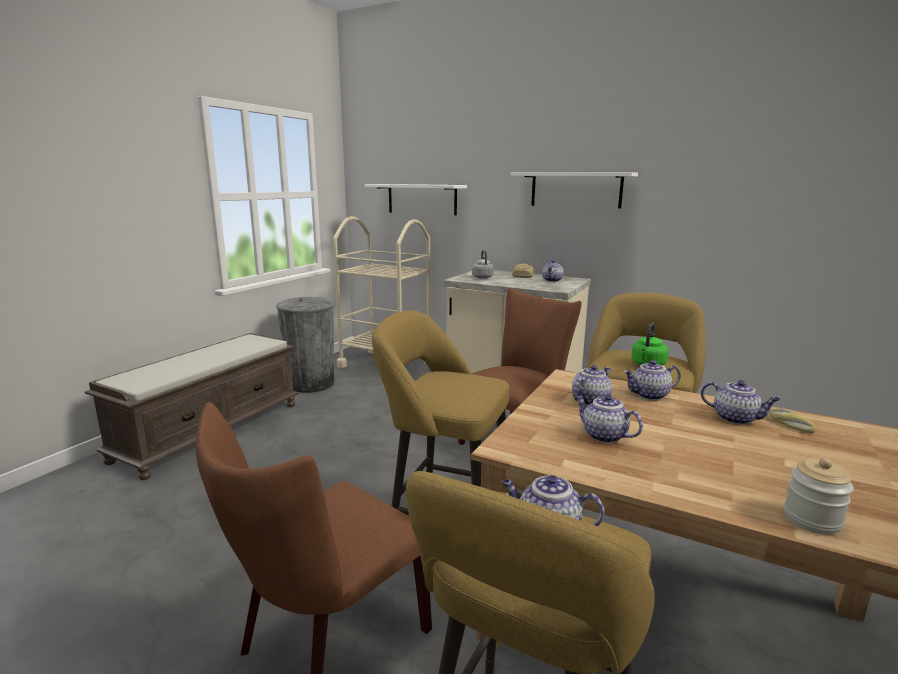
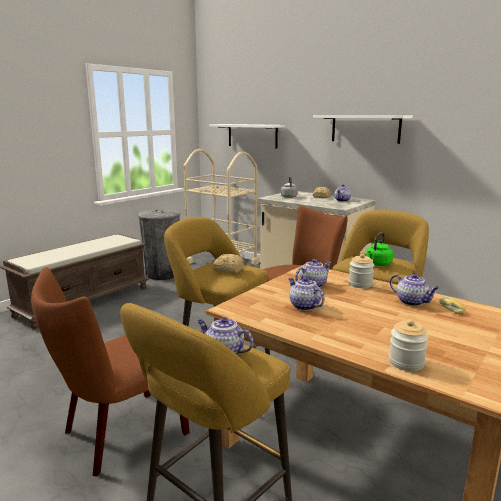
camera: 10 degrees right, 0 degrees up
teapot [623,360,681,400] -> jar [349,254,374,288]
none -> bread [213,254,244,273]

